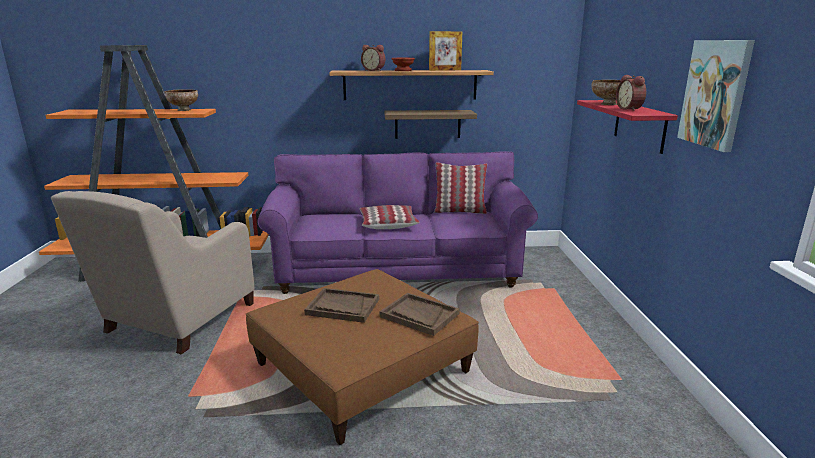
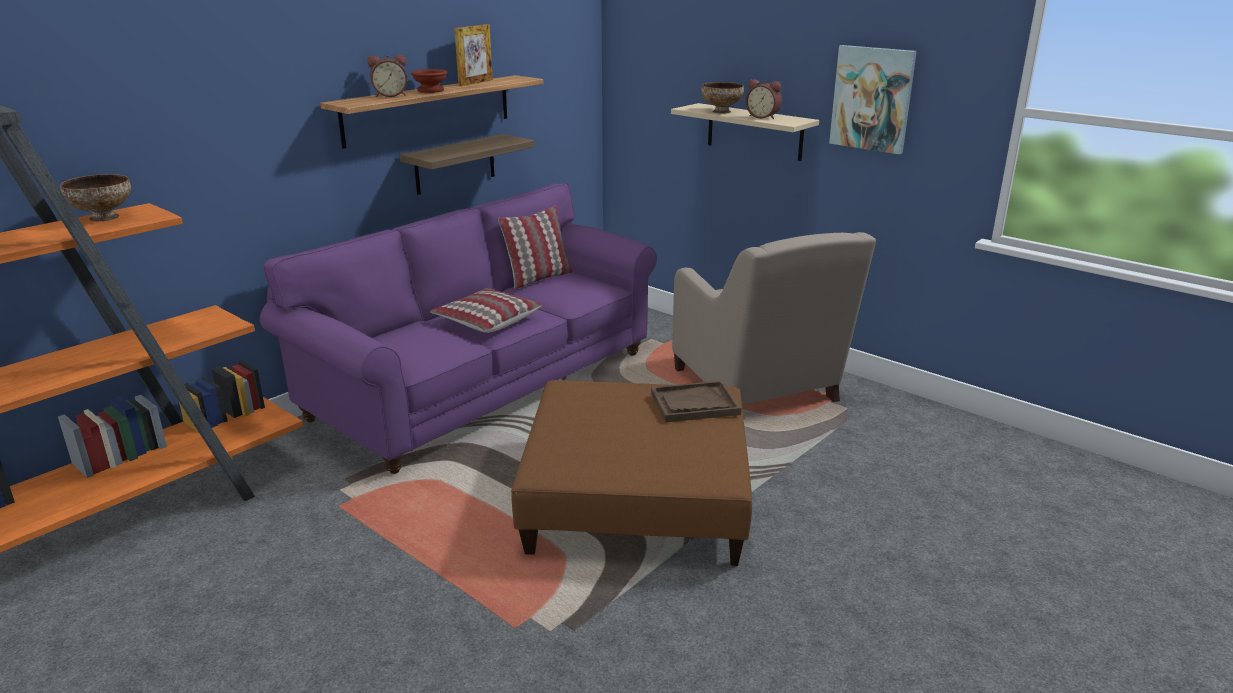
camera: 45 degrees left, 5 degrees up
beige armchair [51,191,255,354] -> beige armchair moved to [672,232,876,405]
brown tray [304,288,379,323] -> none
red shelf [577,100,678,154] -> beige shelf [671,103,819,161]

